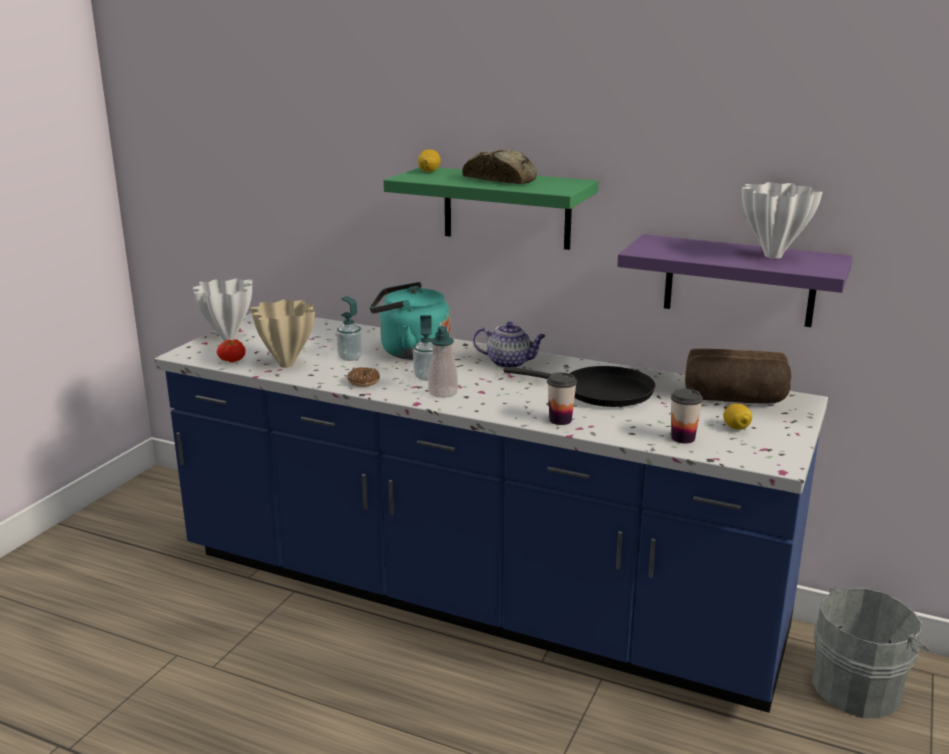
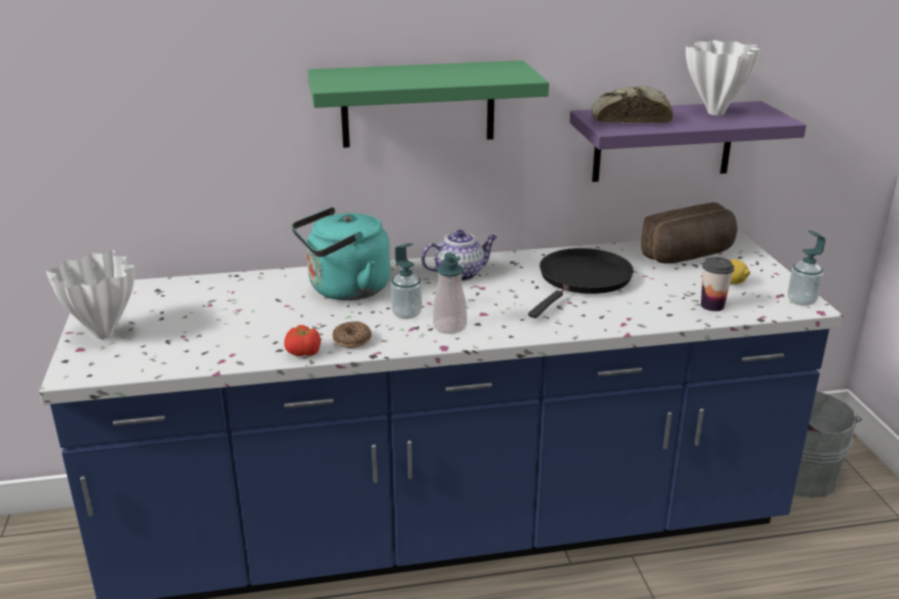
camera: 35 degrees left, 5 degrees up
tomato [217,339,246,363] -> tomato moved to [284,325,321,356]
beige vase [250,299,315,368] -> none
soap dispenser [337,296,363,361] -> soap dispenser moved to [788,230,825,306]
lemon [418,149,441,172] -> none
bread [462,150,537,184] -> bread moved to [591,86,673,123]
black frying pan [503,366,655,407] -> black frying pan turned 45 degrees counterclockwise [528,248,634,318]
cup [547,372,577,425] -> none

